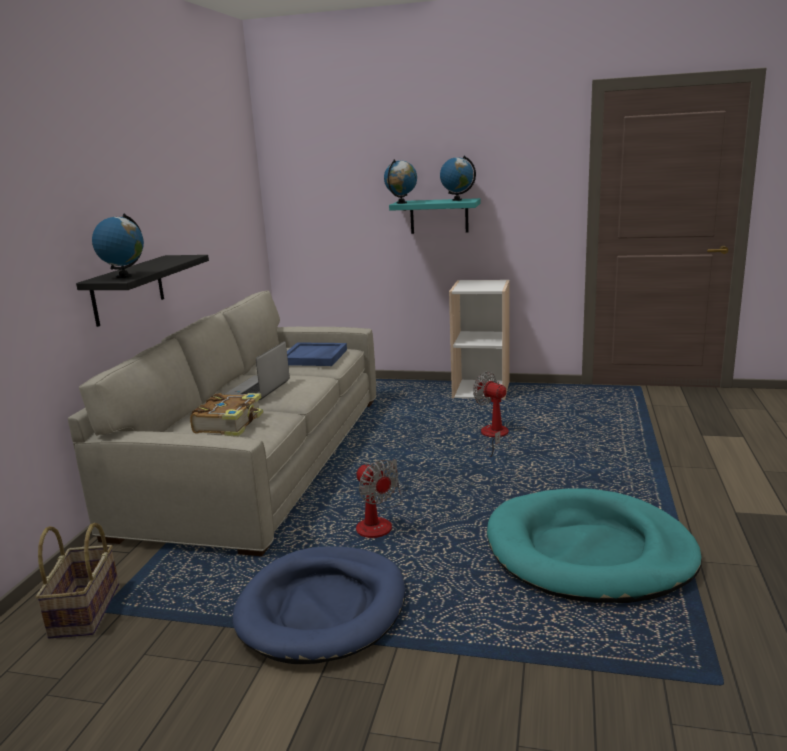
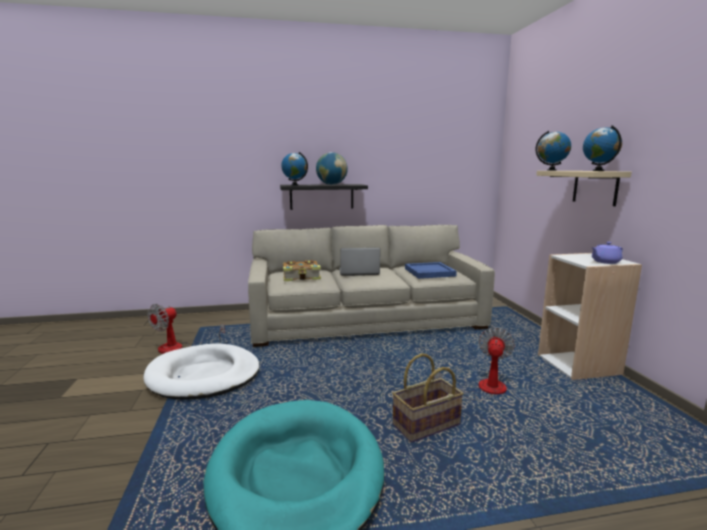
camera: 65 degrees right, 5 degrees down
basket [36,523,119,639] -> basket moved to [392,353,464,442]
blue dog bed [233,546,405,664] -> white dog bed [143,344,260,399]
fan [356,459,403,538] -> fan moved to [147,304,225,354]
turquoise shelf [389,198,480,234] -> beige shelf [536,171,632,206]
none -> globe [316,152,348,185]
none -> purple teapot [592,242,623,264]

